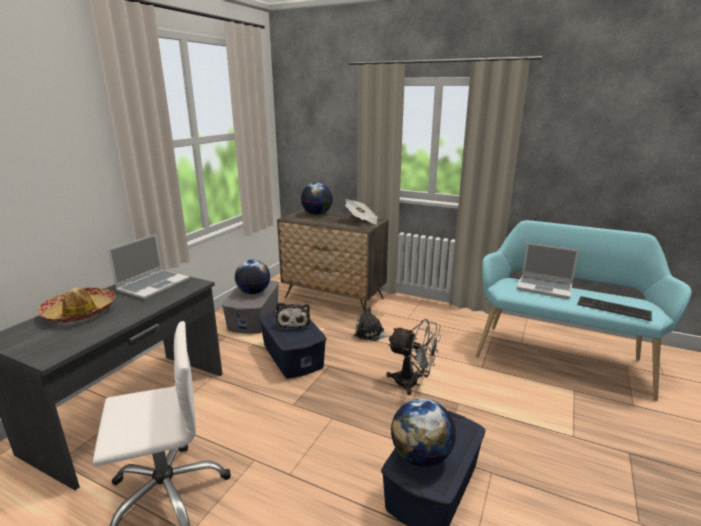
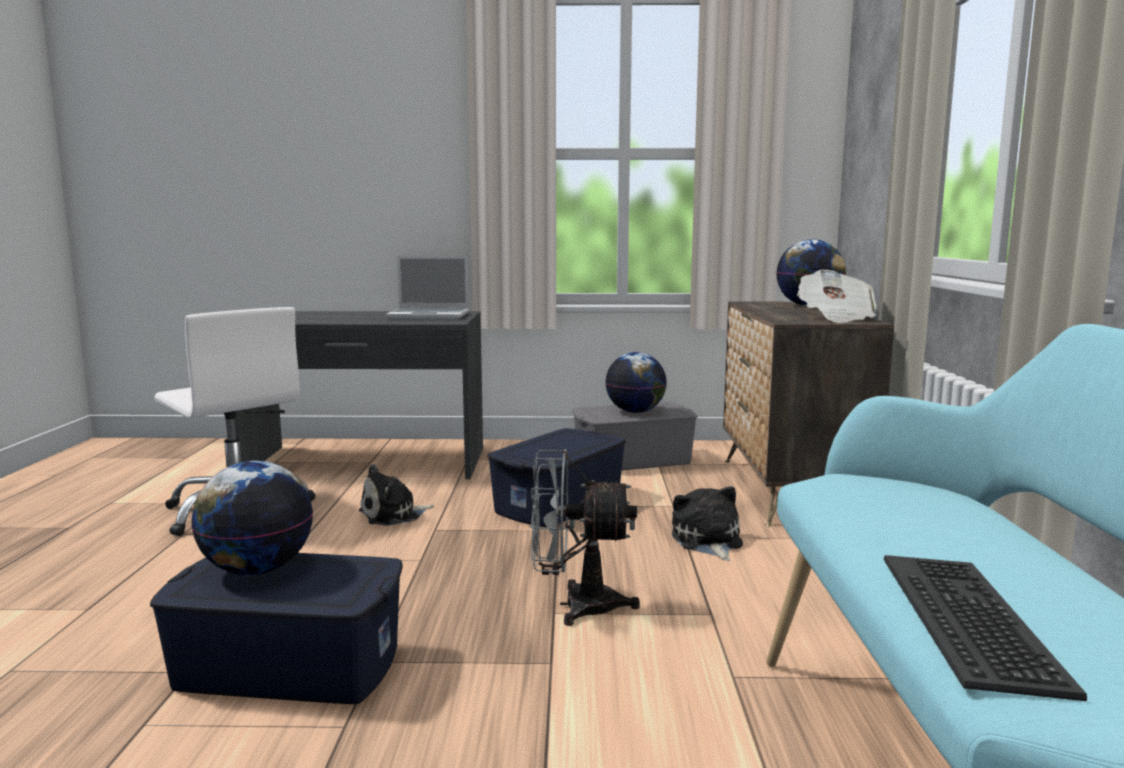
camera: 65 degrees right, 10 degrees down
hat [38,287,116,323] -> none
plush toy [276,302,310,330] -> plush toy moved to [359,464,434,526]
grey fan [386,319,441,395] -> grey fan turned 90 degrees clockwise [530,449,640,626]
laptop [517,243,579,299] -> none

